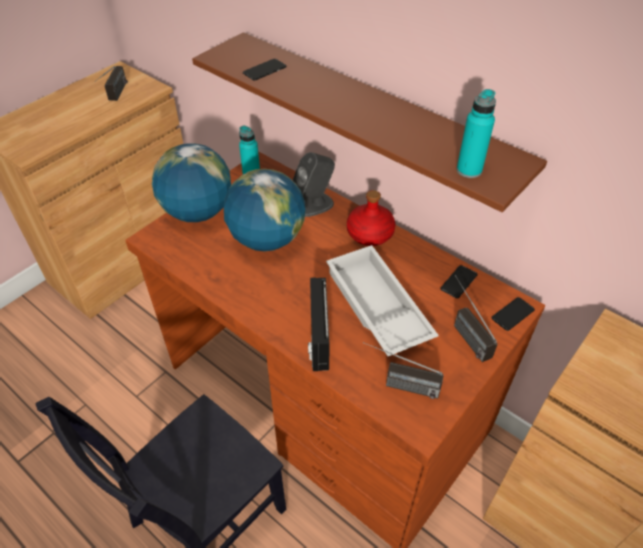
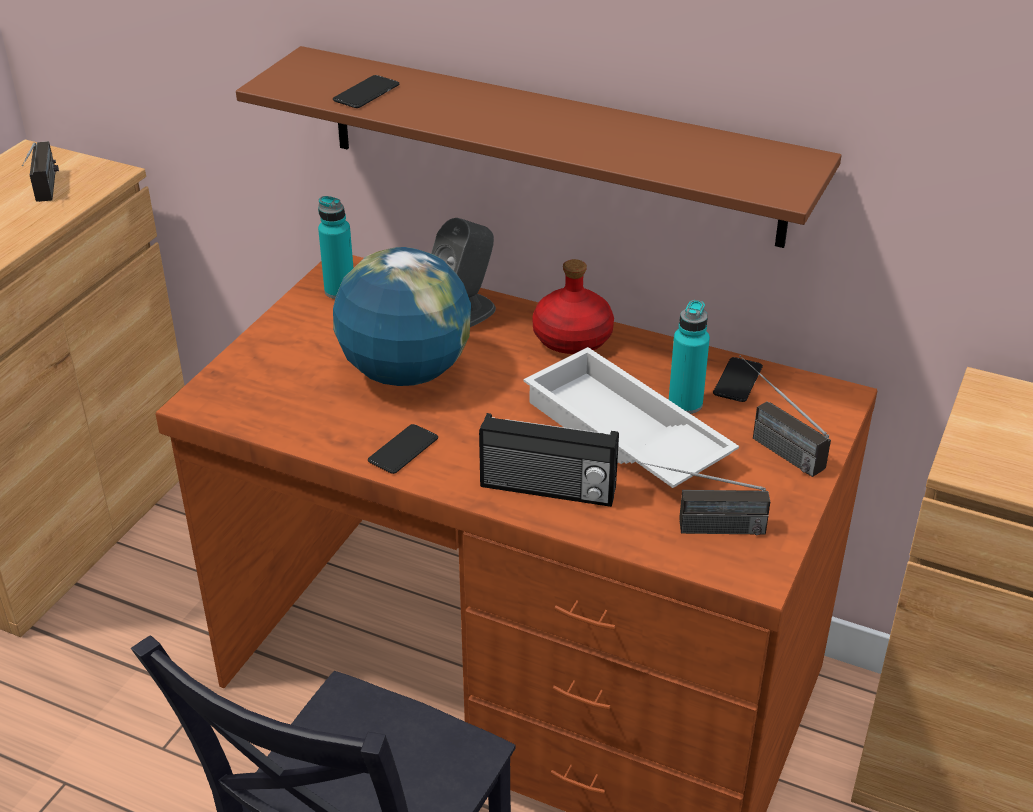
camera: 15 degrees left, 10 degrees down
globe [152,143,231,222] -> none
radio [308,278,330,371] -> radio turned 60 degrees counterclockwise [479,413,619,507]
turquoise bottle [457,89,496,178] -> turquoise bottle moved to [669,300,710,414]
phone [491,297,535,331] -> phone moved to [368,424,438,474]

